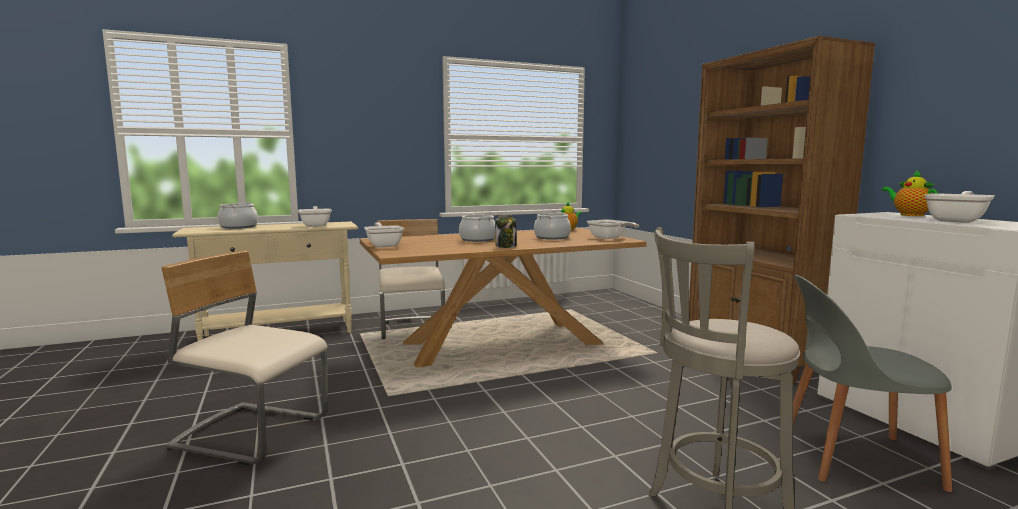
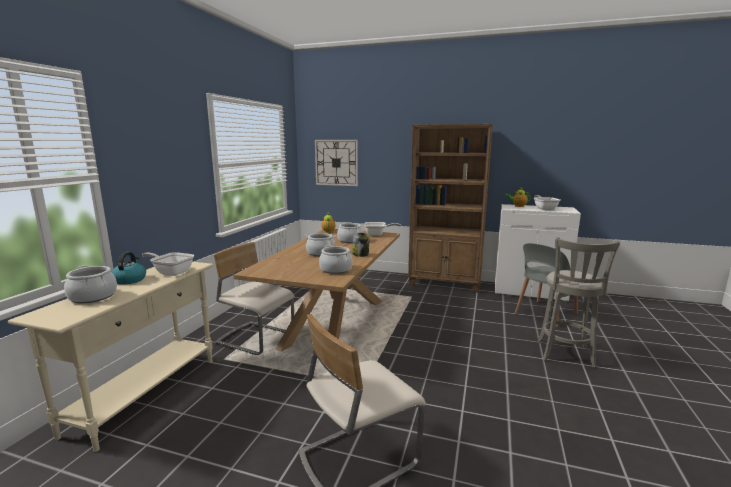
camera: 50 degrees left, 5 degrees up
frying pan [364,222,404,248] -> none
none -> kettle [111,252,146,285]
none -> wall clock [315,140,358,186]
none -> cooking pot [319,245,353,274]

